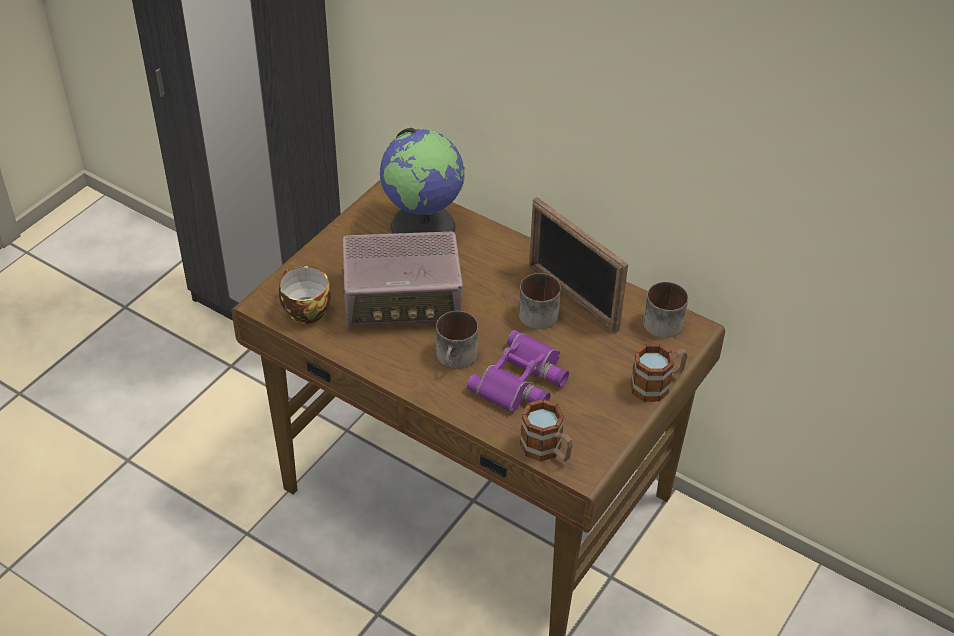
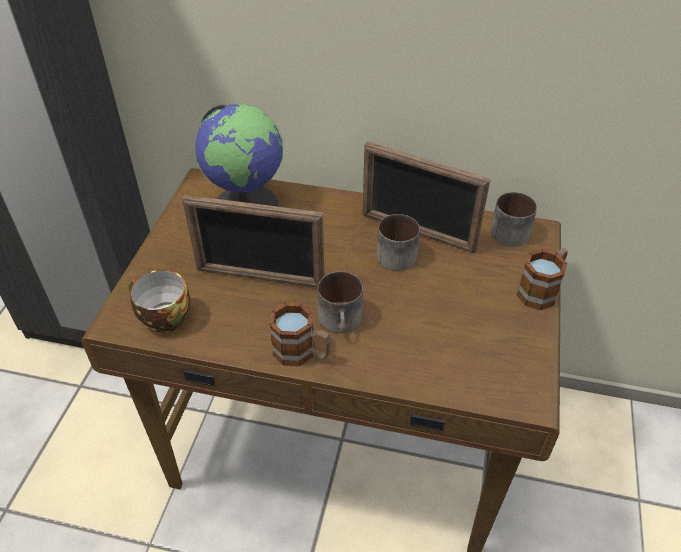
camera: 20 degrees left, 0 degrees up
radio [342,232,463,328] -> picture frame [182,195,324,288]
purple binoculars [466,330,569,413] -> none
mug [520,399,573,462] -> mug moved to [269,302,331,366]

